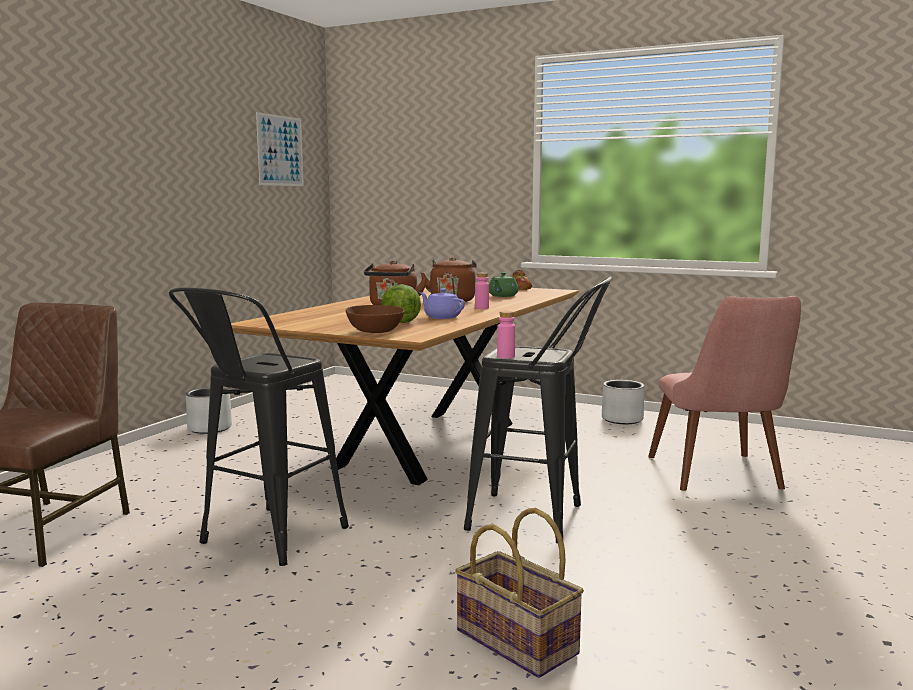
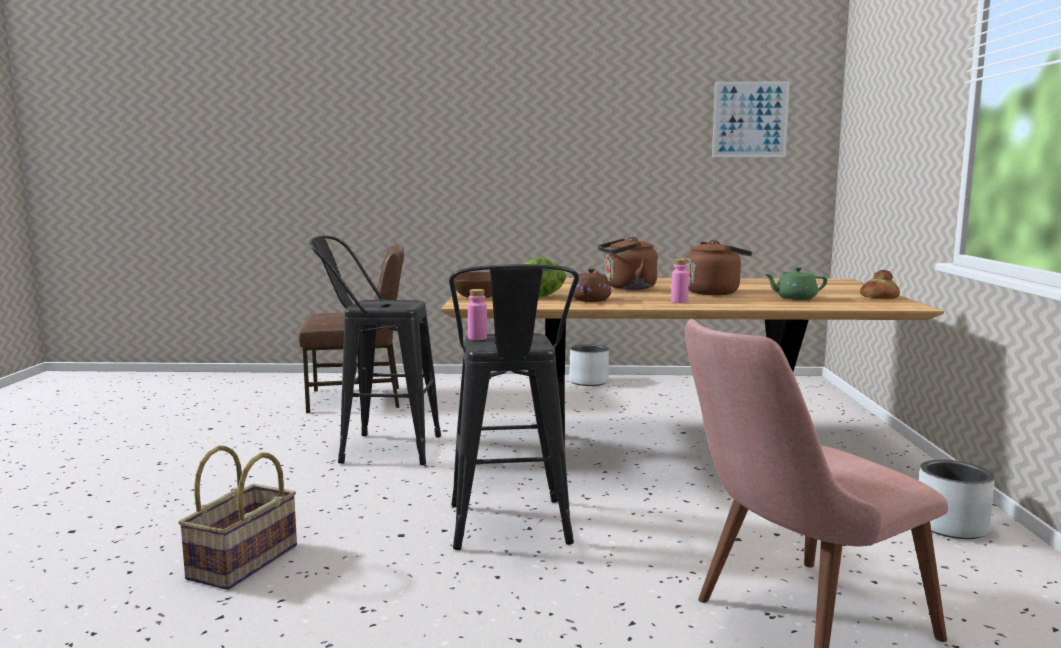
camera: 65 degrees right, 0 degrees up
purple teapot [419,288,465,319] -> brown teapot [573,268,611,302]

